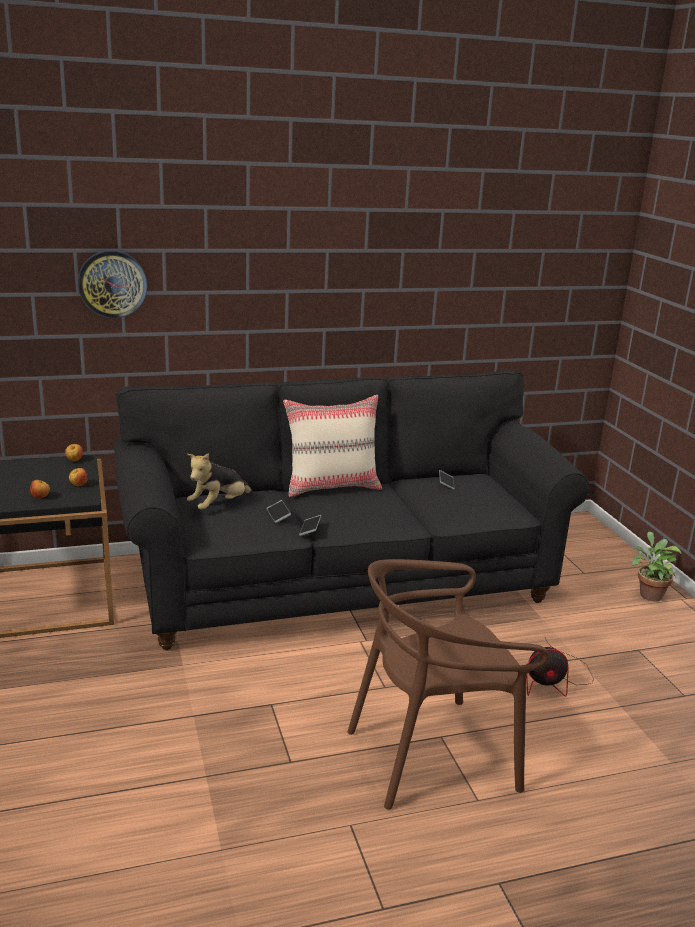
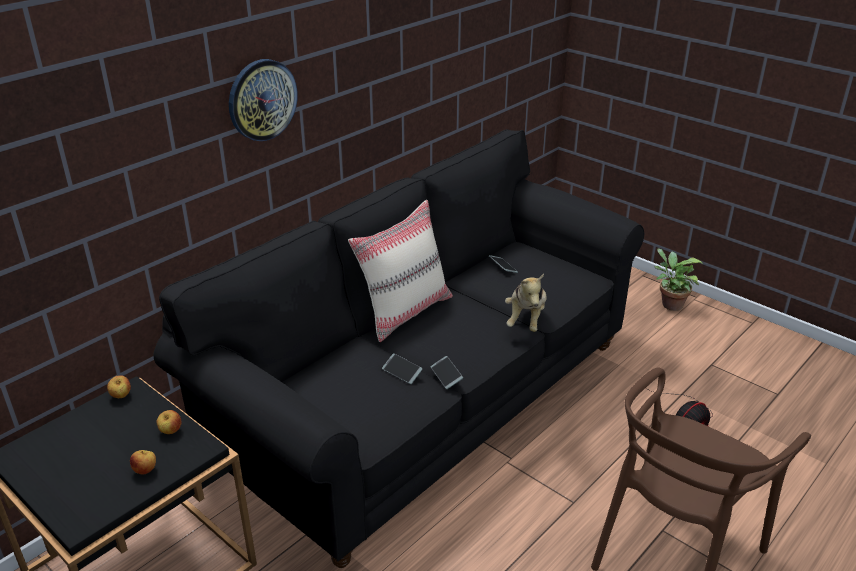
camera: 30 degrees left, 10 degrees up
wall clock [78,250,147,318] -> wall clock moved to [229,59,298,141]
plush toy [187,453,253,510] -> plush toy moved to [505,274,547,332]

